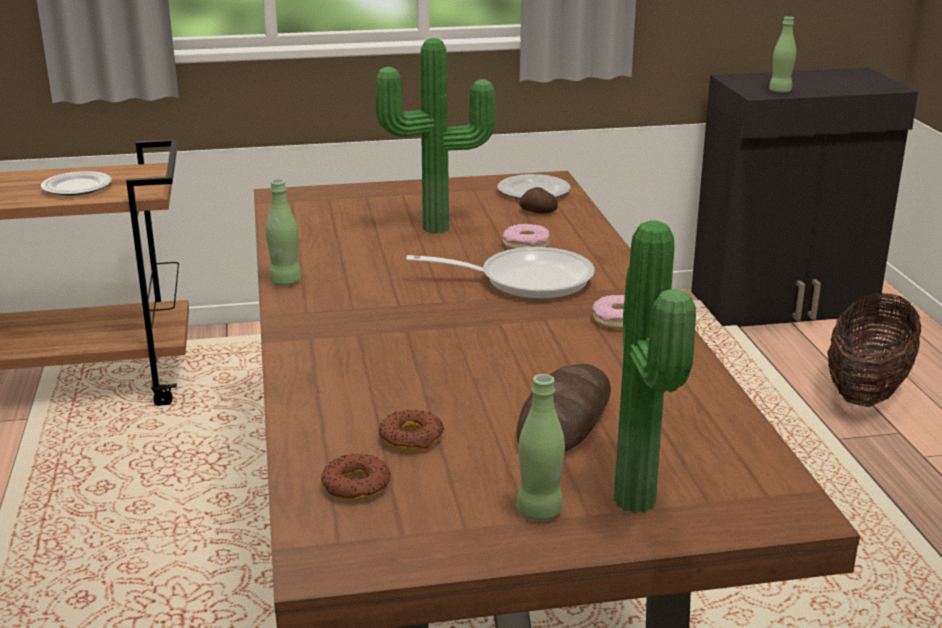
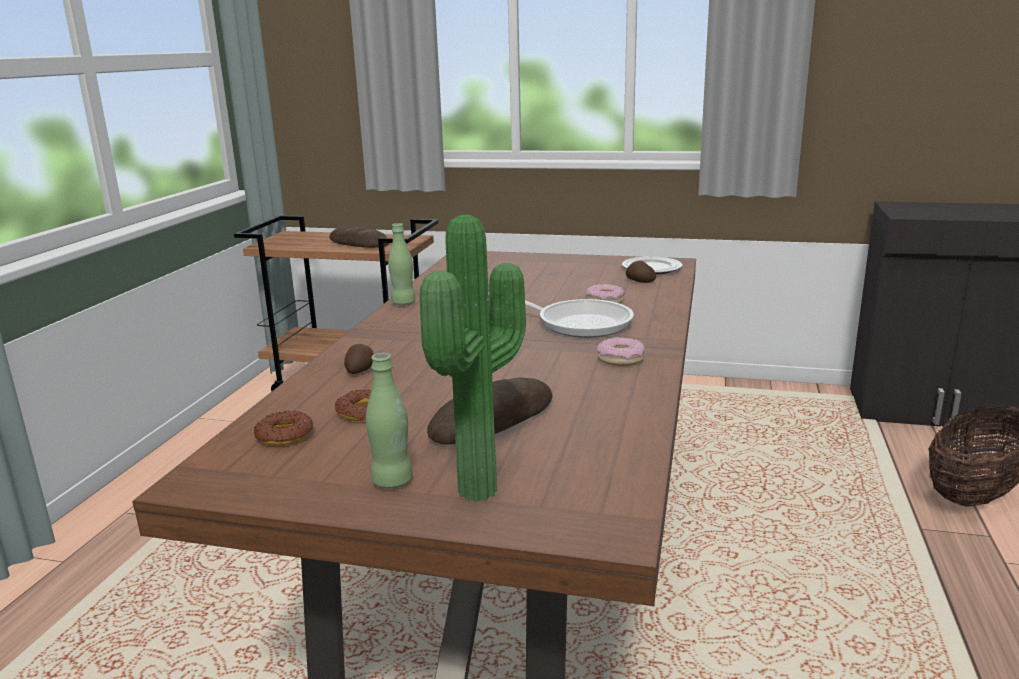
camera: 25 degrees right, 5 degrees down
plate [41,171,112,196] -> bread [329,226,389,248]
potted plant [376,38,495,233] -> none
green bottle [769,16,796,93] -> none
none -> potato [344,344,374,374]

